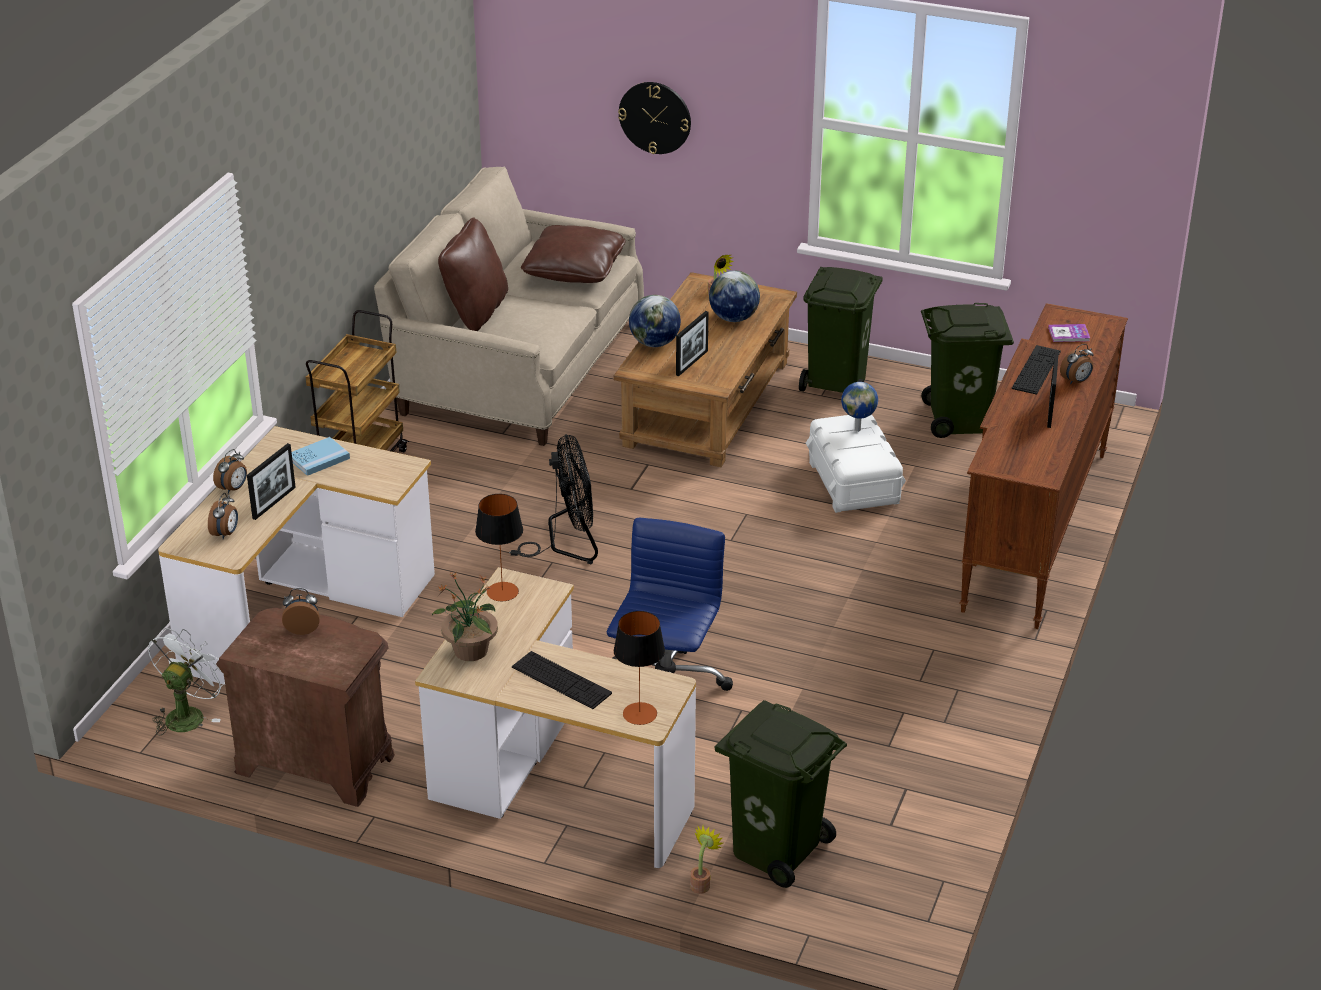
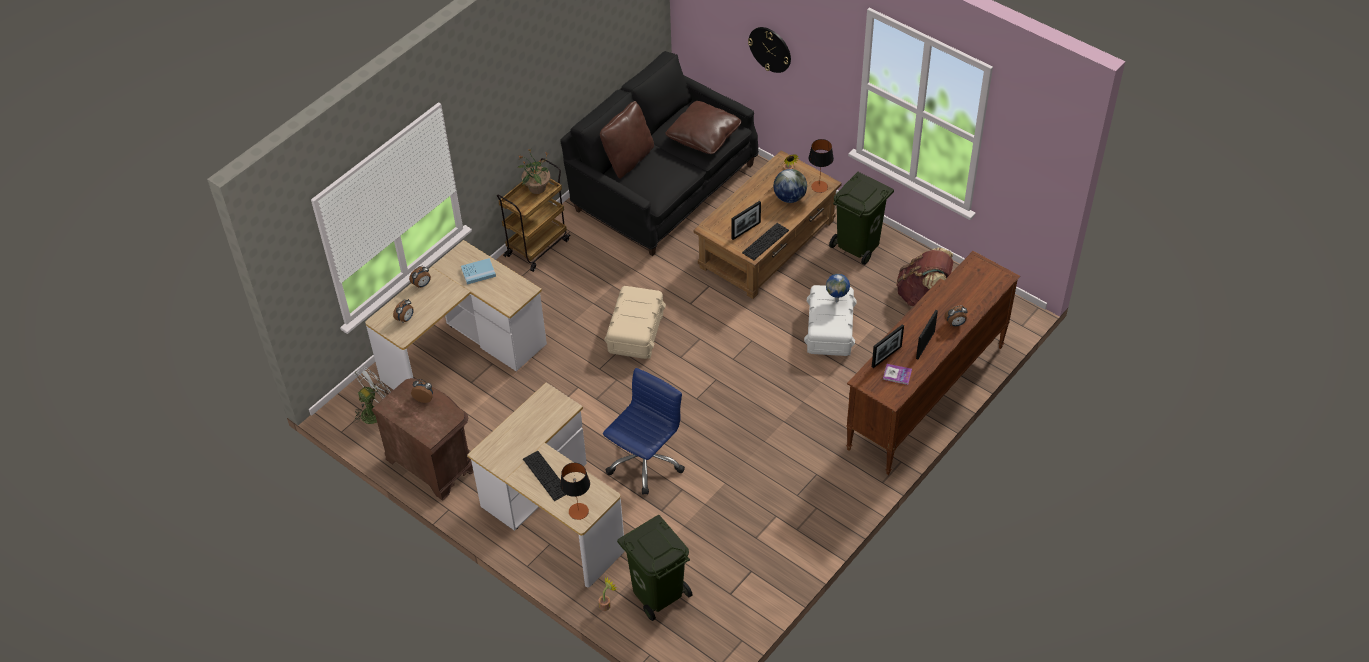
camera: 20 degrees right, 15 degrees up
picture frame [247,443,296,520] -> picture frame moved to [872,324,904,368]
beige sofa [374,166,644,446] -> black sofa [560,51,759,256]
potted plant [432,572,498,661] -> potted plant moved to [517,149,550,194]
table lamp [475,494,523,601] -> table lamp moved to [809,139,834,193]
black fan [509,434,598,565] -> beige storage box [604,286,666,359]
globe [629,295,681,347] -> none
green trash can [921,303,1014,438] -> brown backpack [896,247,953,306]
keyboard [1012,345,1061,395] -> keyboard moved to [742,223,789,260]
book [1048,324,1090,342] -> book moved to [883,364,912,385]

